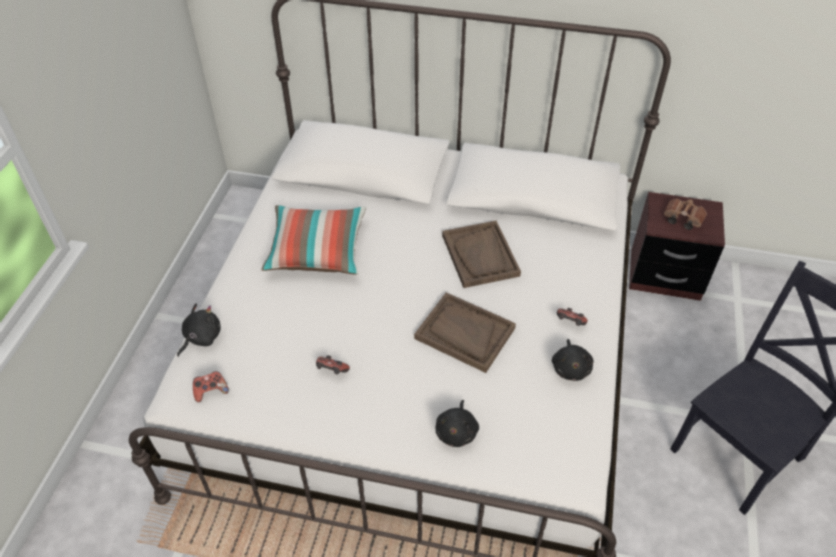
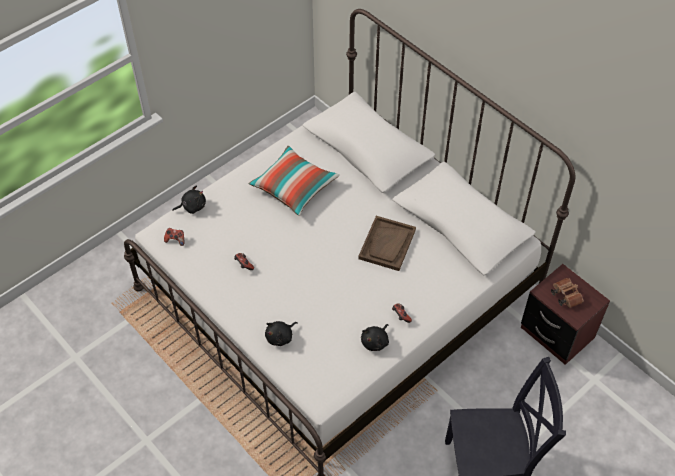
camera: 35 degrees right, 5 degrees up
brown tray [414,292,516,373] -> none

